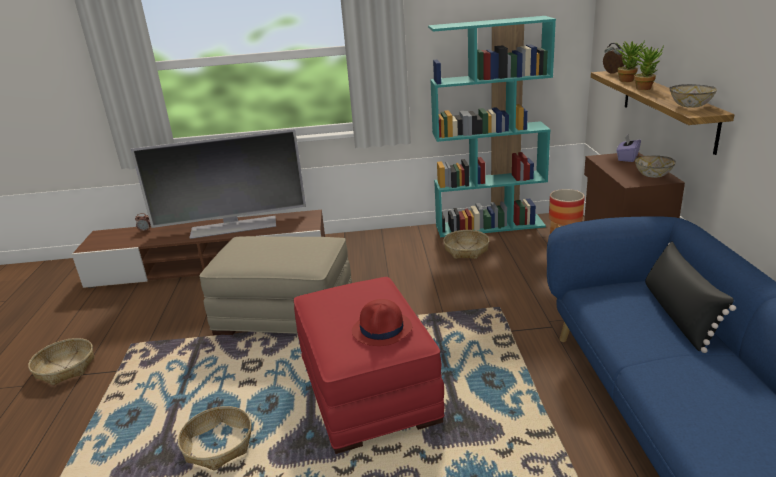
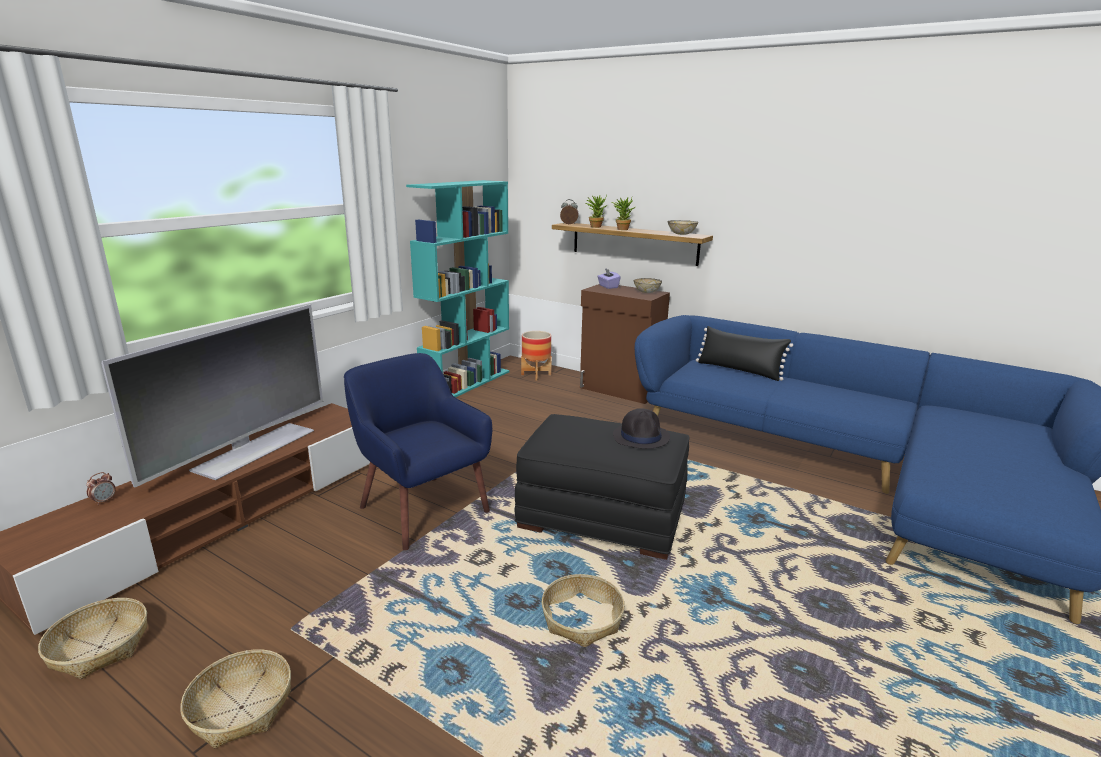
camera: 55 degrees left, 5 degrees down
beige ottoman [199,236,352,335] -> blue armchair [344,353,492,550]
red ottoman [294,277,444,454] -> black ottoman [515,414,690,560]
red hat [352,299,412,346] -> black hat [613,409,670,449]
basket [443,230,489,259] -> basket moved to [38,598,147,679]

